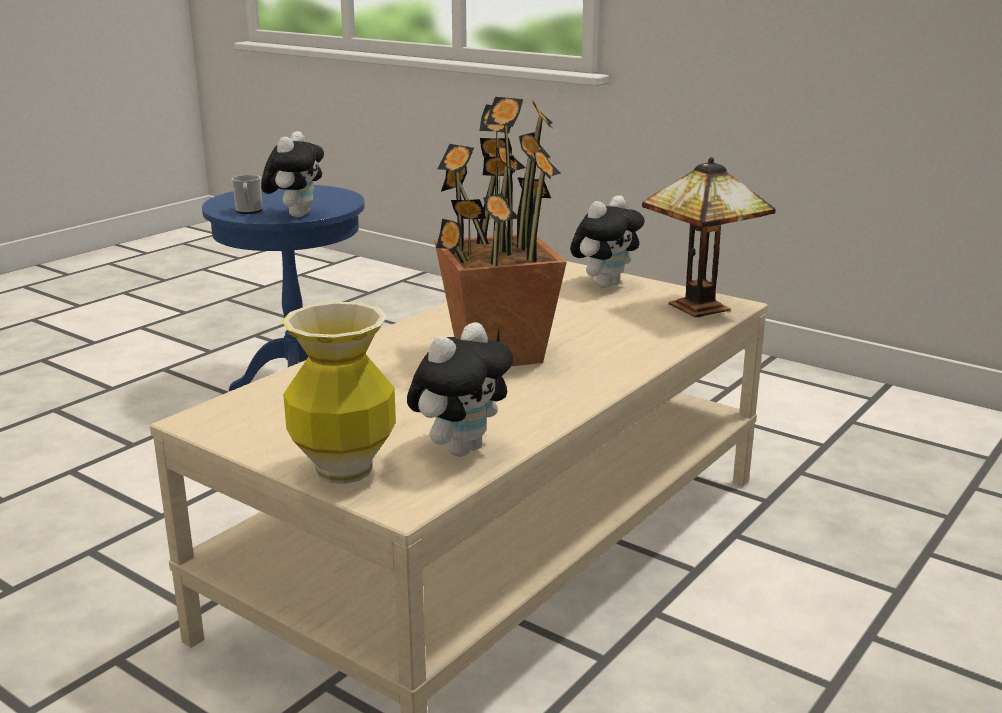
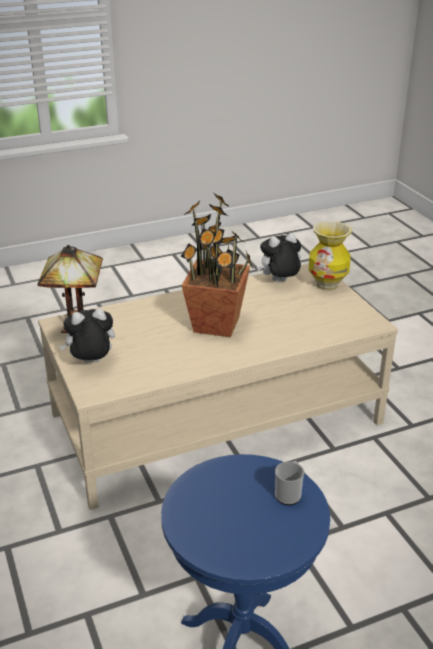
camera: 150 degrees left, 10 degrees up
plush toy [261,131,324,217] -> none

